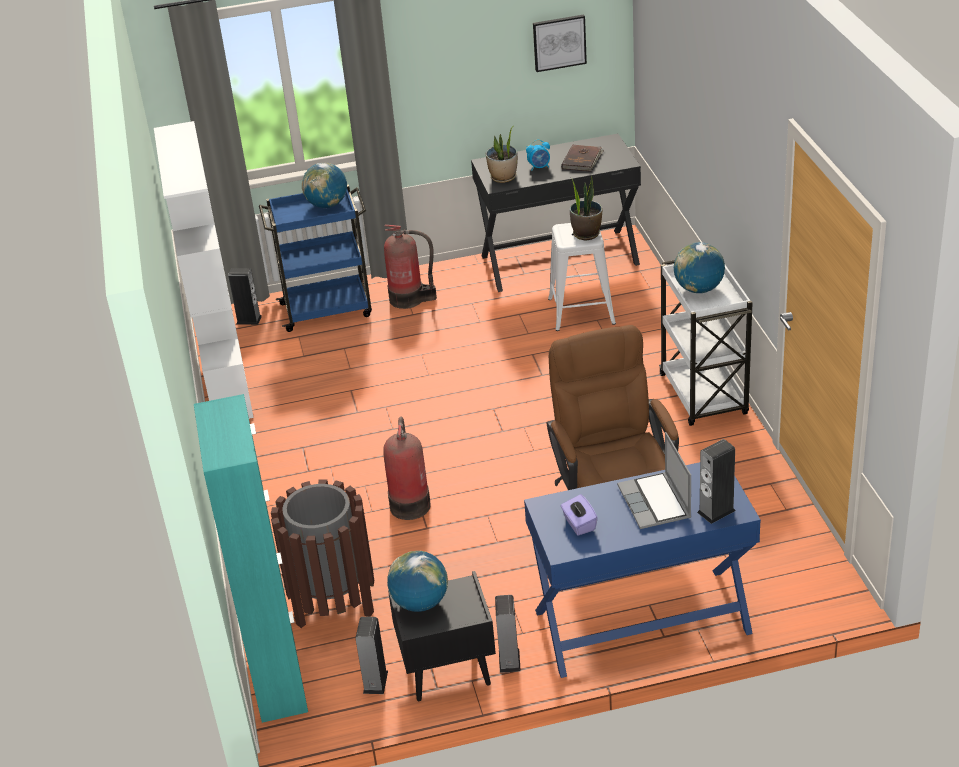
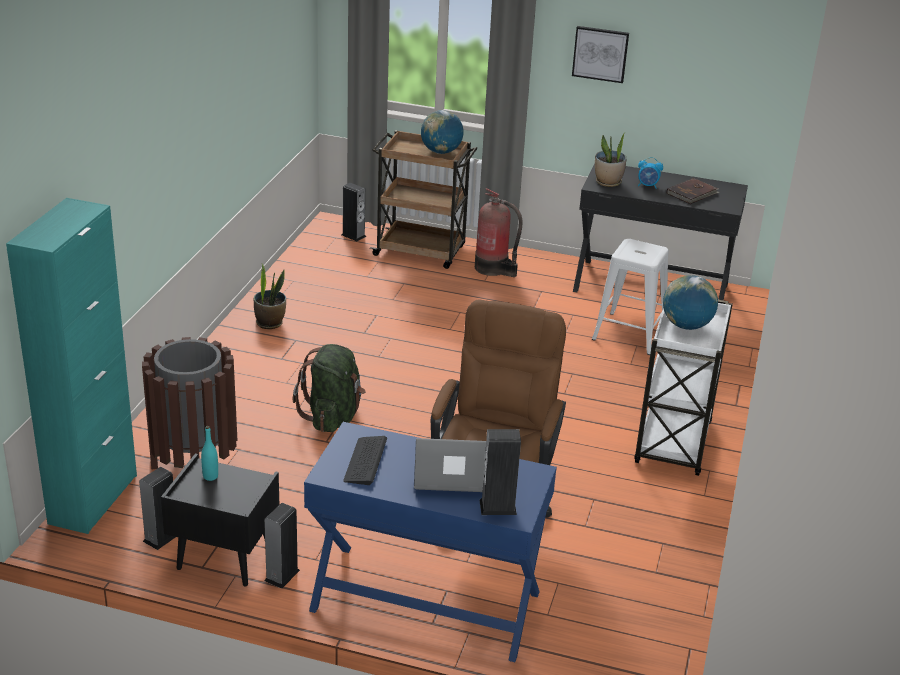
camera: 25 degrees right, 5 degrees down
white bookcase [154,121,254,419] -> none
blue cart [259,184,372,332] -> brown cart [370,130,478,269]
fire extinguisher [383,417,431,520] -> green backpack [292,344,366,432]
globe [387,551,448,612] -> turquoise bottle [201,426,218,481]
picture [533,14,587,72] -> picture moved to [572,26,629,83]
purple tissue box [561,494,598,536] -> keyboard [343,436,387,485]
potted plant [570,176,603,240] -> potted plant moved to [254,264,286,329]
laptop [617,432,691,529] -> laptop turned 75 degrees clockwise [414,438,486,492]

